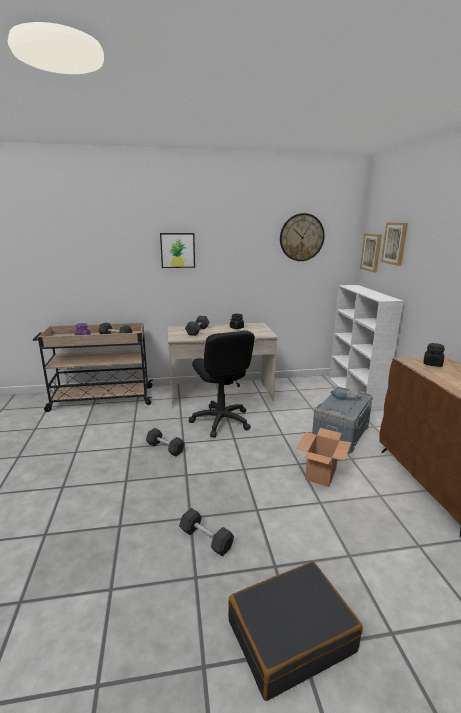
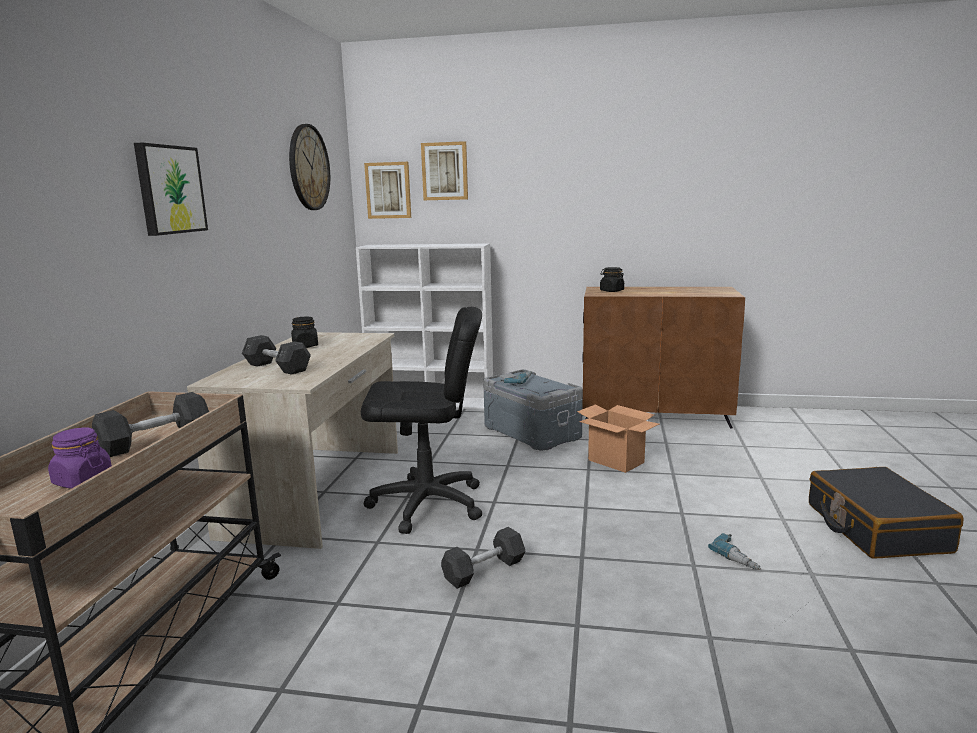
camera: 70 degrees left, 5 degrees down
grey dumbbell [179,508,234,556] -> power drill [708,533,761,570]

